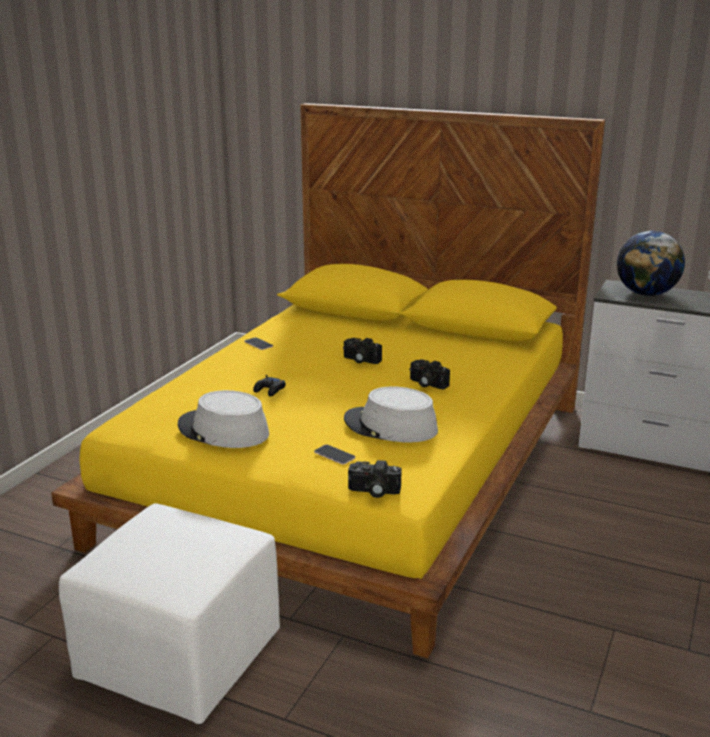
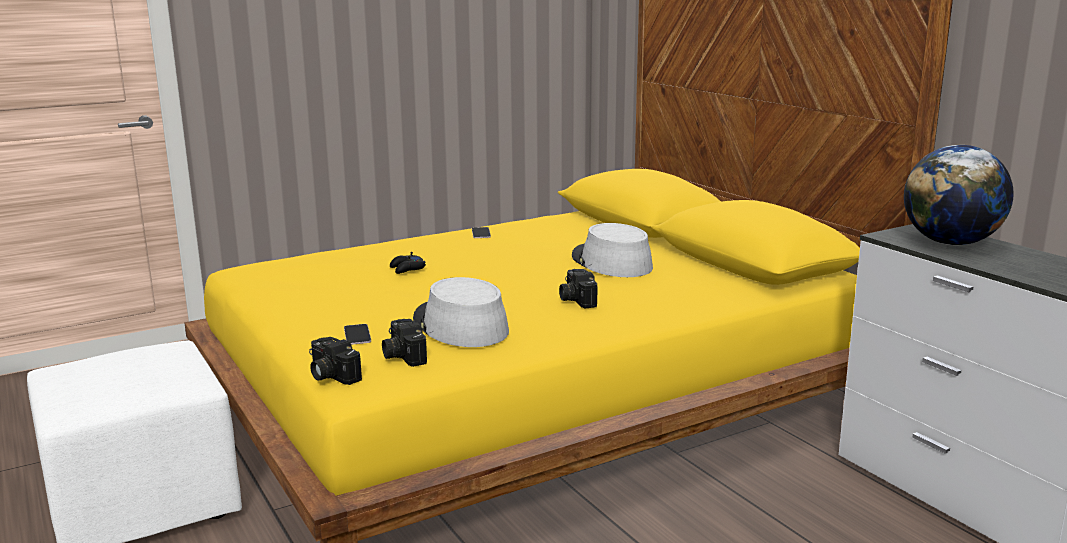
camera: 35 degrees right, 5 degrees down
grey hat [178,390,269,448] -> grey hat moved to [572,223,653,277]
camera [343,338,382,364] -> camera moved to [382,319,427,367]

